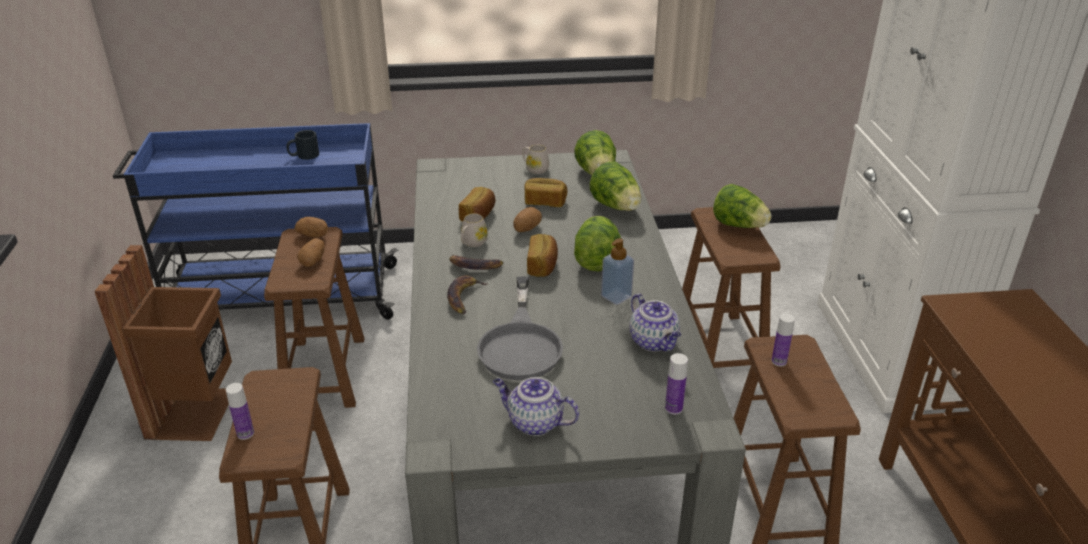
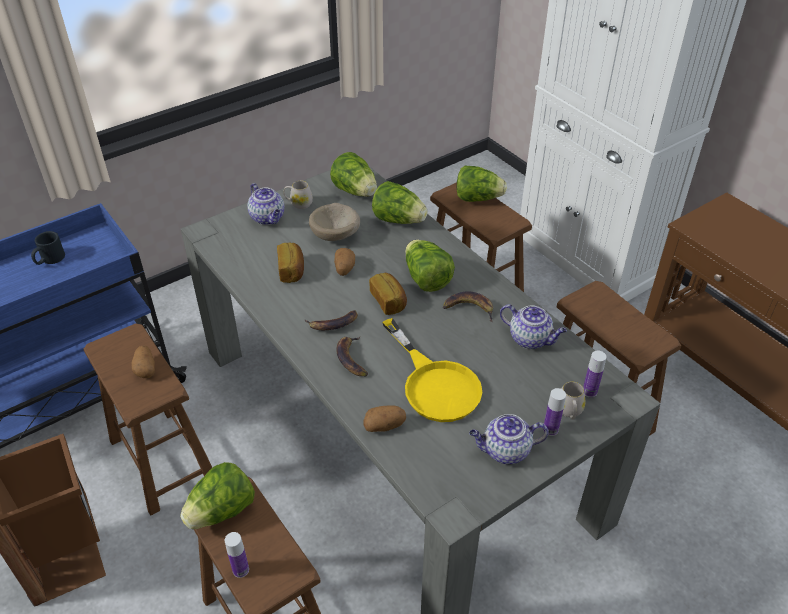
camera: 30 degrees left, 10 degrees up
potato [295,217,328,237] -> potato moved to [363,405,406,432]
white mug [461,213,488,247] -> white mug moved to [561,382,585,420]
grey frying pan [477,276,563,380] -> yellow frying pan [382,318,482,422]
bread [524,178,568,207] -> beige bowl [309,203,360,241]
soap dispenser [601,238,634,305] -> banana [443,291,493,322]
bottle [772,313,795,366] -> bottle moved to [543,388,566,436]
none -> lettuce [180,462,255,529]
none -> teapot [247,183,284,225]

